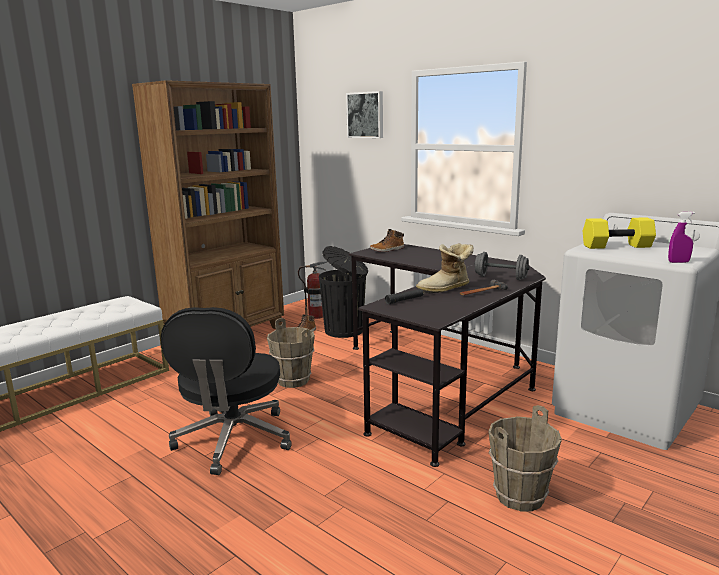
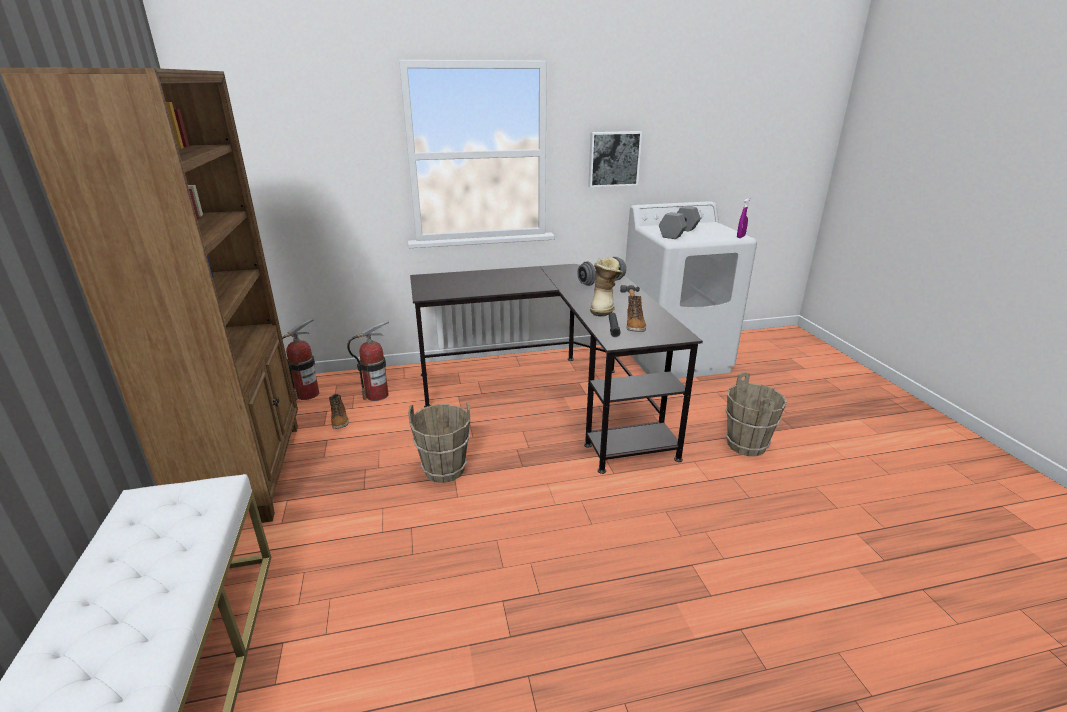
camera: 55 degrees left, 10 degrees up
black office chair [161,307,292,475] -> none
black trash can [319,246,368,338] -> fire extinguisher [347,321,389,401]
picture [346,91,383,138] -> picture moved to [588,131,642,187]
boot [370,229,404,252] -> boot moved to [627,296,646,332]
yellow dumbbell [583,217,656,249] -> grey dumbbell [659,206,701,239]

